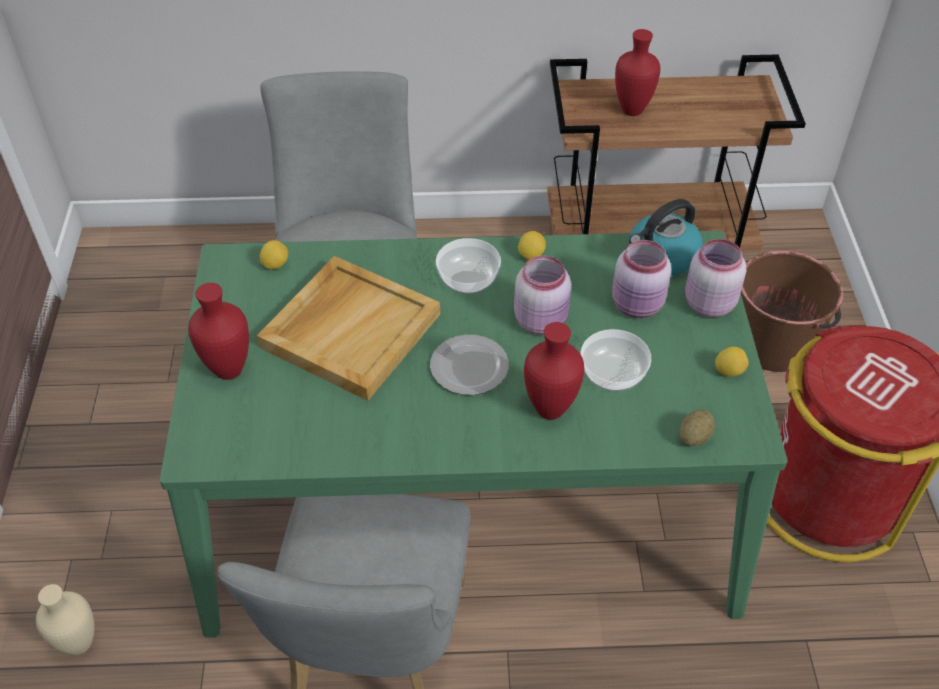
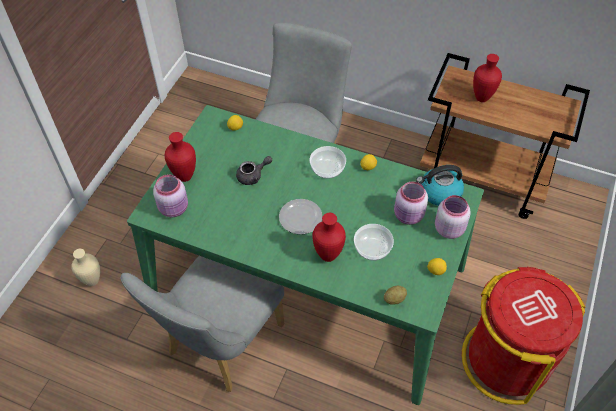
camera: 25 degrees right, 5 degrees up
beige tray [257,256,440,401] -> grey teapot [236,156,272,185]
pink jar [514,256,571,335] -> pink jar moved to [153,174,188,217]
brown bucket [741,251,843,372] -> none

